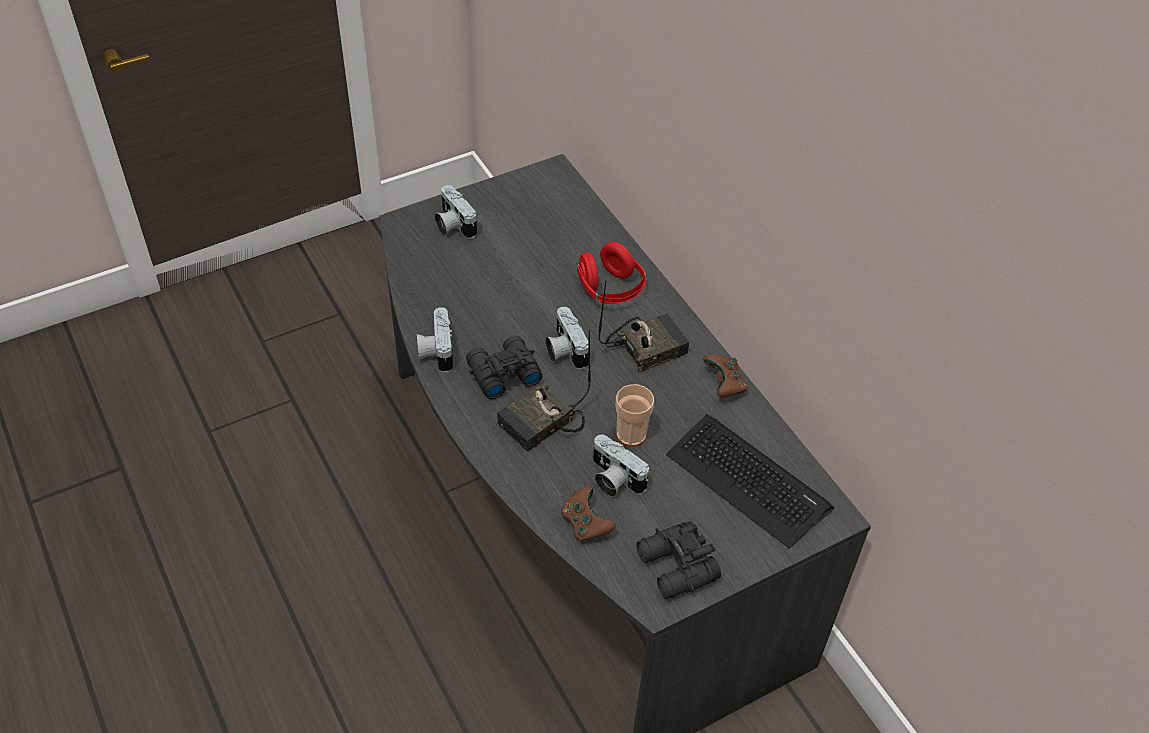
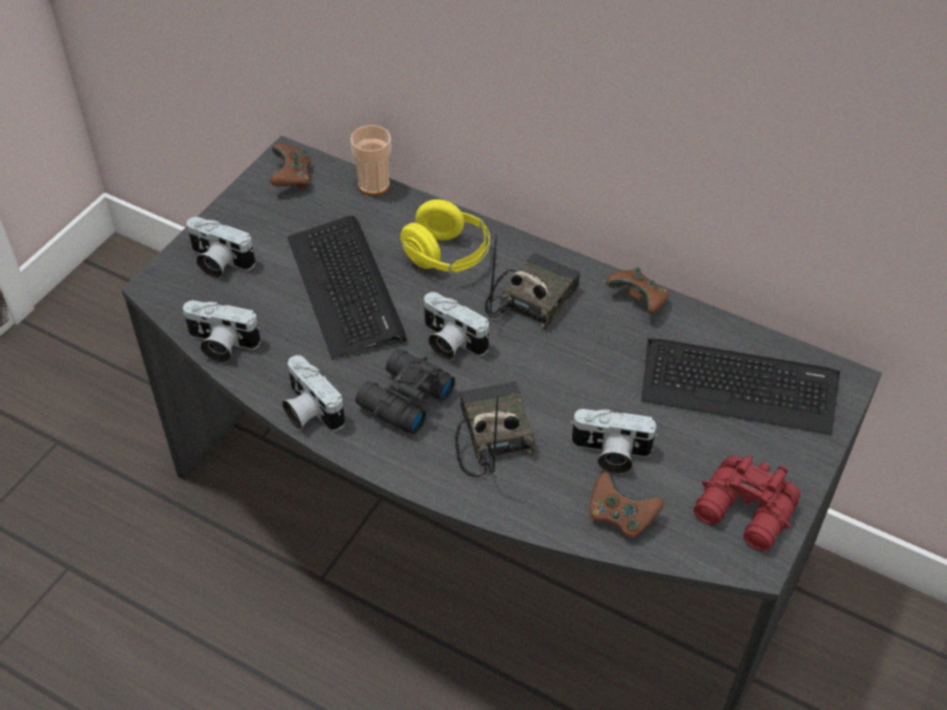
camera: 30 degrees left, 0 degrees up
radio [497,329,591,452] -> radio turned 150 degrees clockwise [455,381,535,477]
red headphones [576,242,646,304] -> yellow headphones [399,199,490,273]
cup [616,384,654,447] -> cup moved to [350,125,391,195]
black binoculars [636,521,721,599] -> red binoculars [694,455,801,551]
none -> camera [183,300,261,363]
none -> brown game controller [270,144,311,189]
none -> keyboard [287,216,406,359]

